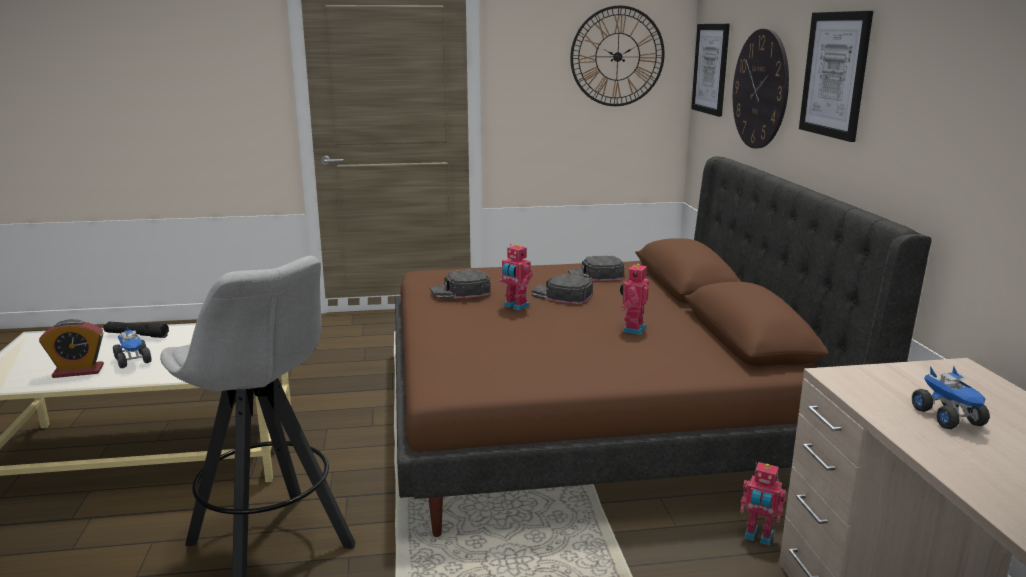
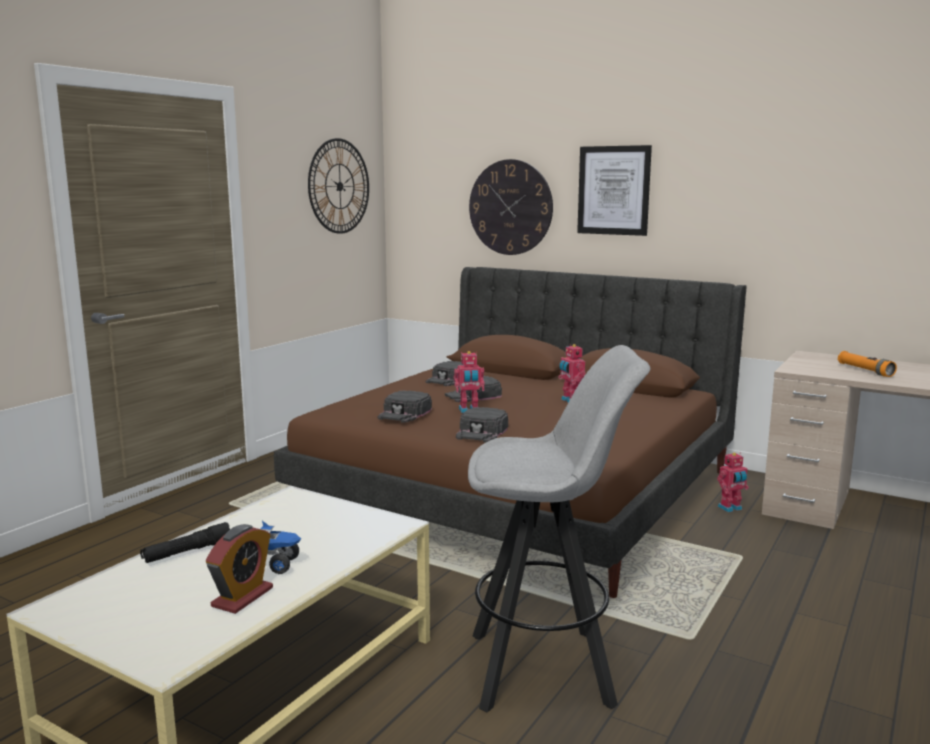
camera: 50 degrees left, 5 degrees down
picture [691,24,730,117] -> none
toy truck [912,366,990,429] -> orange flashlight [838,351,897,377]
none -> black cap [456,407,508,442]

